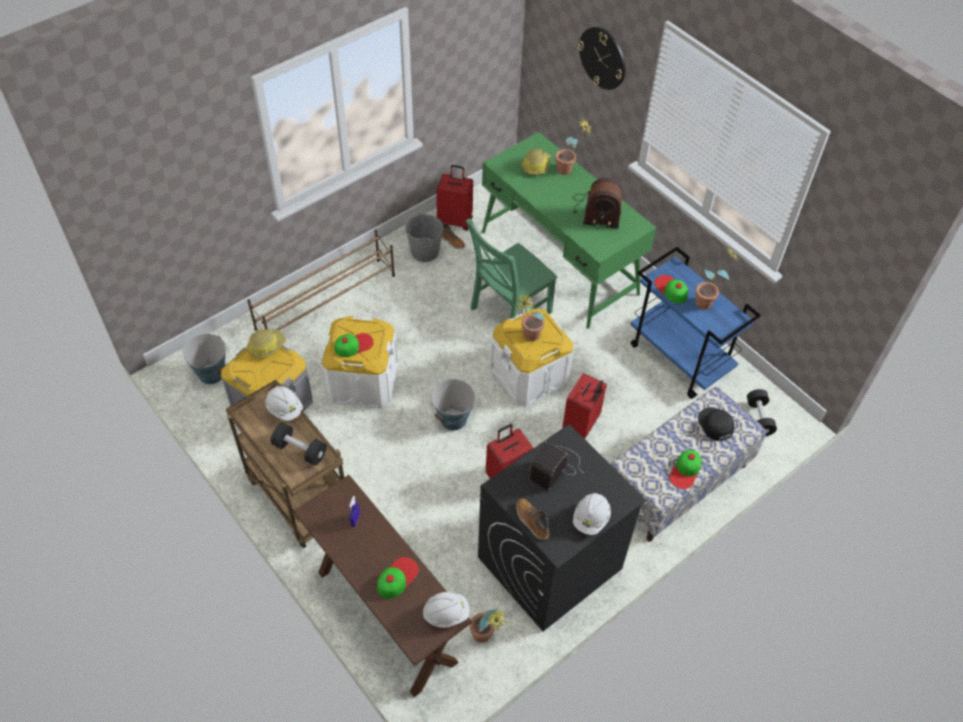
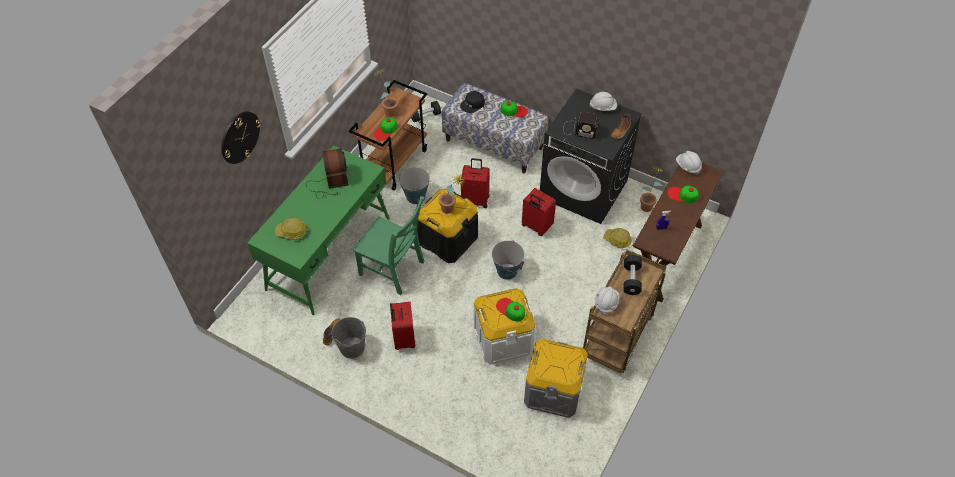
camera: 110 degrees left, 0 degrees up
bucket [182,334,229,384] -> bucket moved to [399,167,431,204]
brown shoe rack [247,230,395,331] -> none
hard hat [247,329,286,358] -> hard hat moved to [603,228,632,248]
red suitcase [436,165,473,231] -> red suitcase moved to [390,302,415,350]
white storage box [490,308,574,406] -> black storage box [417,189,478,263]
potted plant [555,120,592,175] -> none
blue cart [630,247,761,399] -> brown cart [349,80,428,190]

